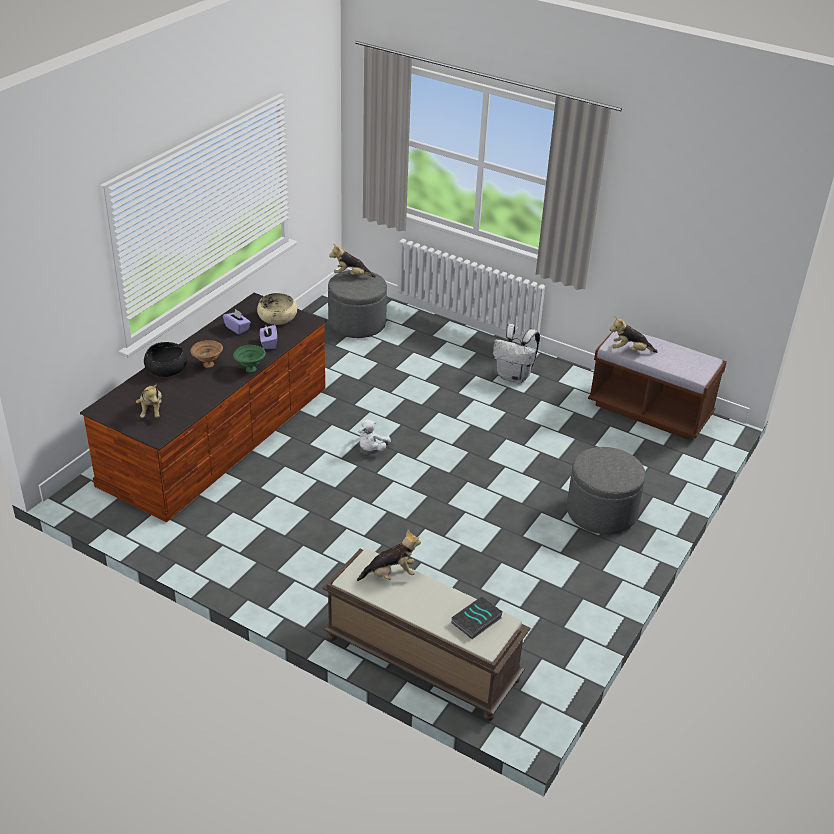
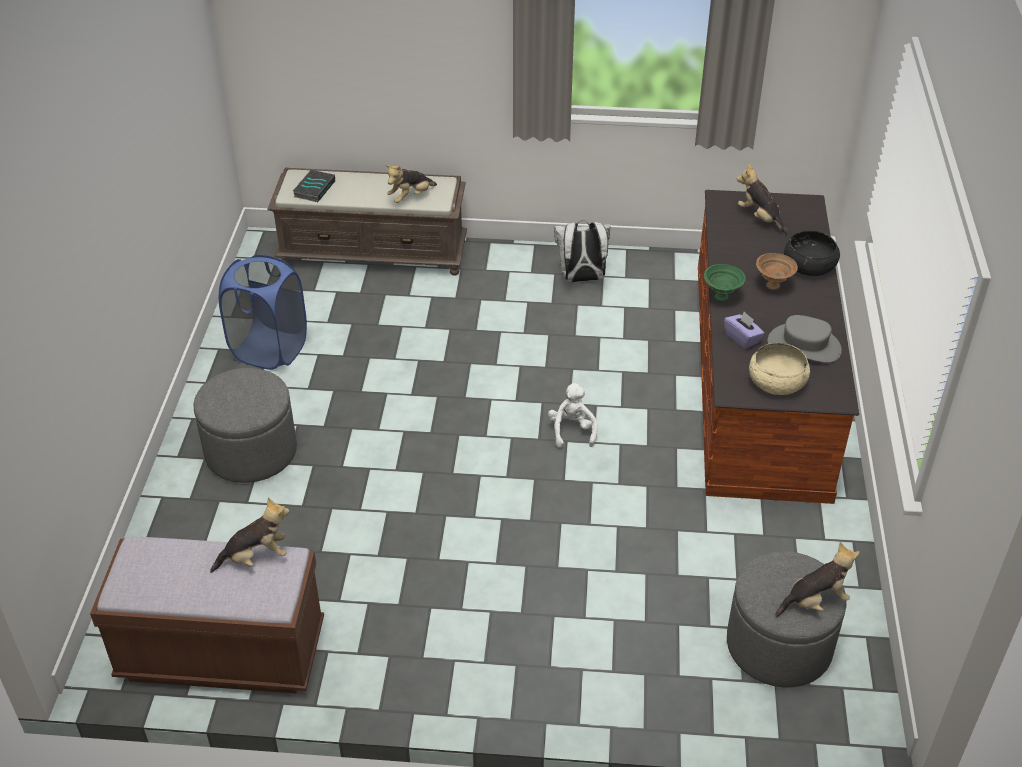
camera: 155 degrees right, 5 degrees up
purple tissue box [223,309,251,334] -> grey hat [768,315,842,363]
white backpack [493,324,540,383] -> white backpack moved to [554,220,611,282]
none -> blue laundry basket [219,254,307,370]

